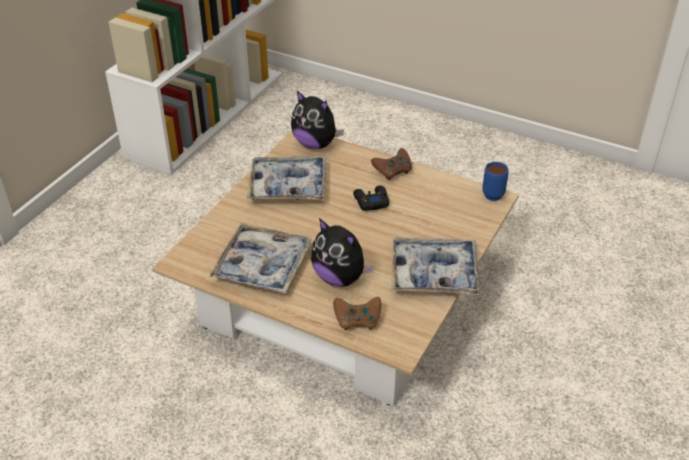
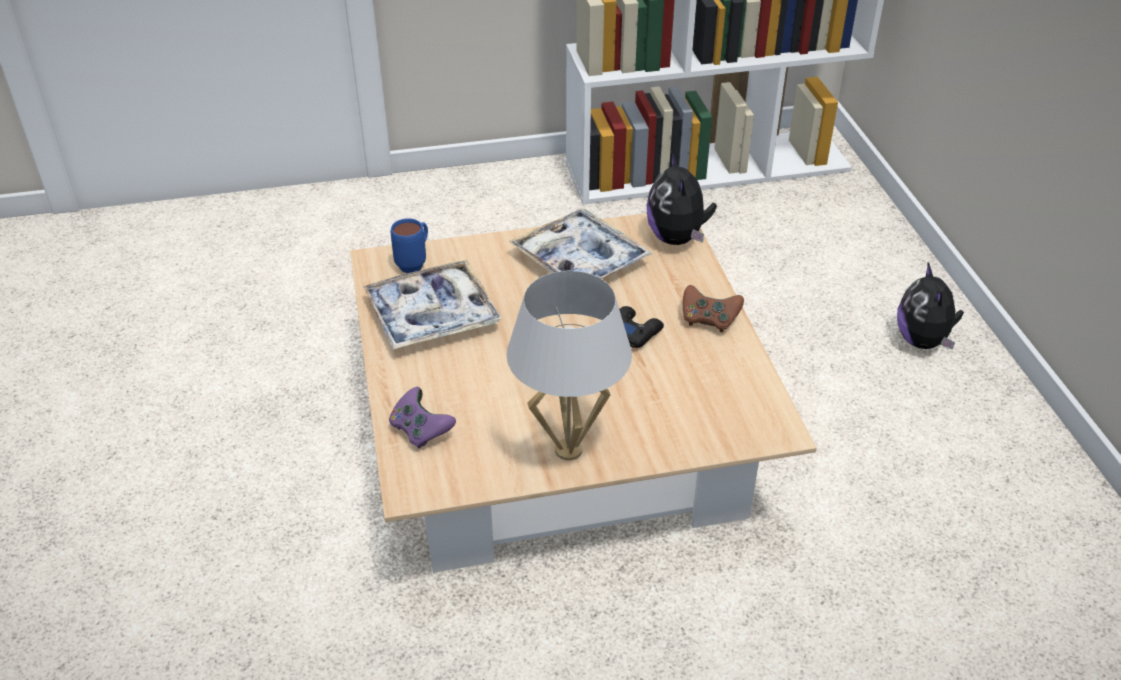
camera: 50 degrees right, 0 degrees up
plush toy [311,218,374,287] -> plush toy moved to [897,263,964,350]
brown game controller [333,297,381,330] -> purple game controller [389,387,456,449]
tray [391,237,479,295] -> white table lamp [507,271,632,460]
blue mug [482,162,509,201] -> blue mug moved to [391,218,428,273]

